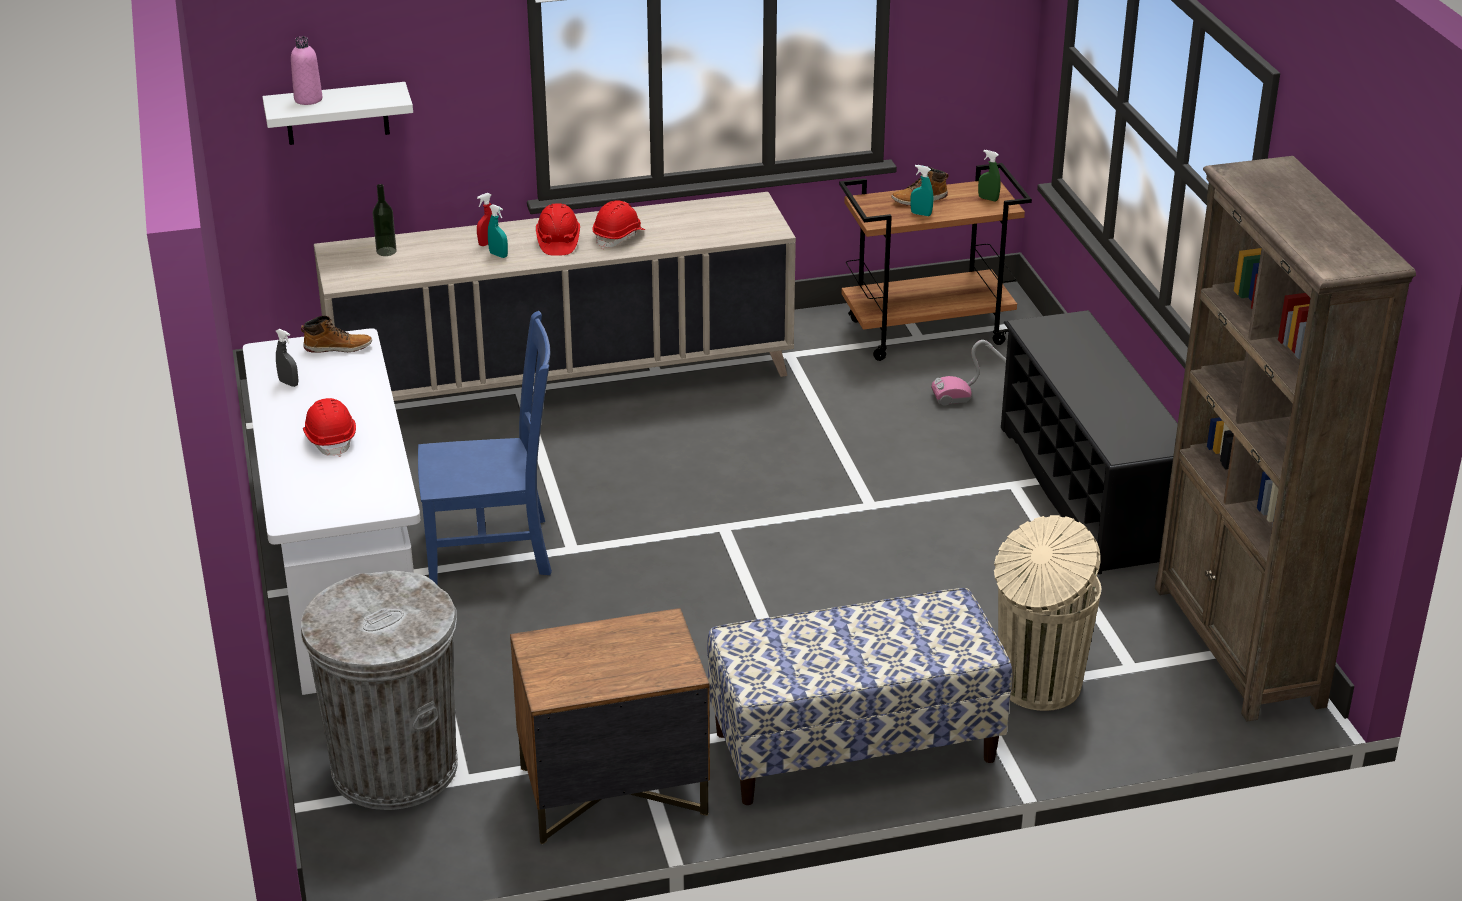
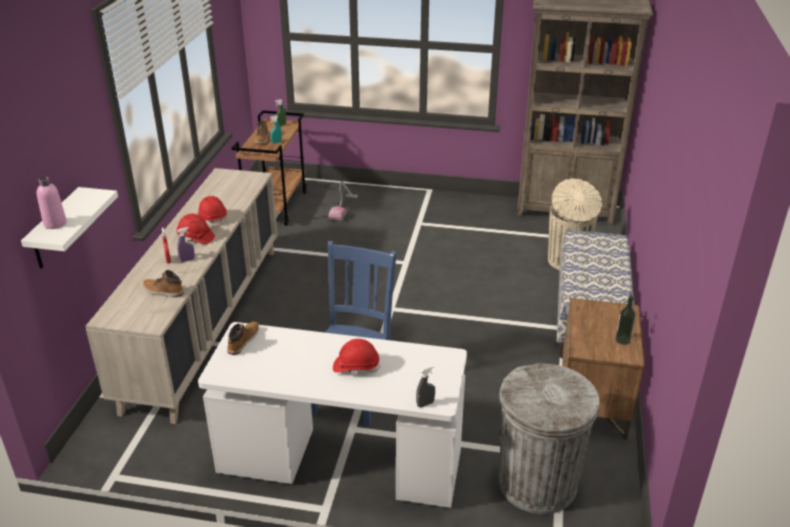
camera: 65 degrees left, 0 degrees up
grey spray bottle [276,329,298,387] -> grey spray bottle moved to [416,366,435,407]
bottle [373,184,397,256] -> bottle moved to [616,295,636,345]
turquoise spray bottle [488,204,508,258] -> purple spray bottle [177,227,195,262]
black shoe rack [1001,310,1178,575] -> none
none -> boot [143,270,184,297]

